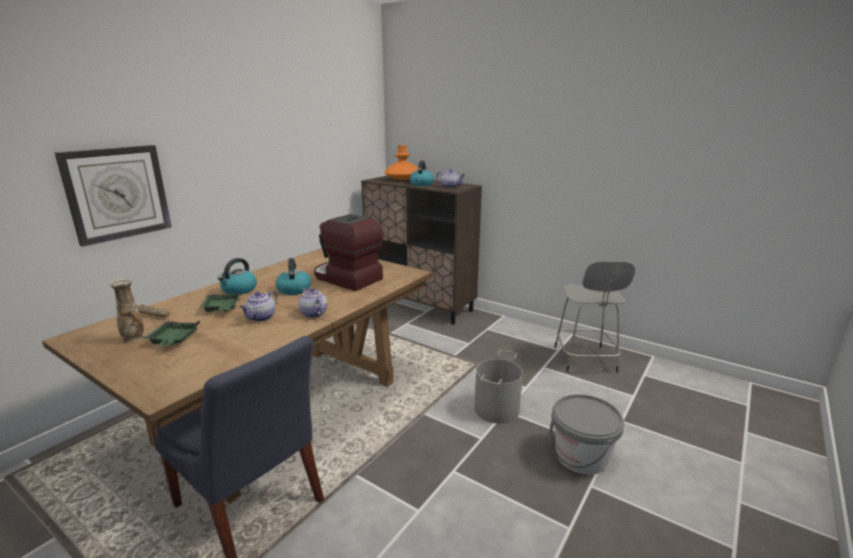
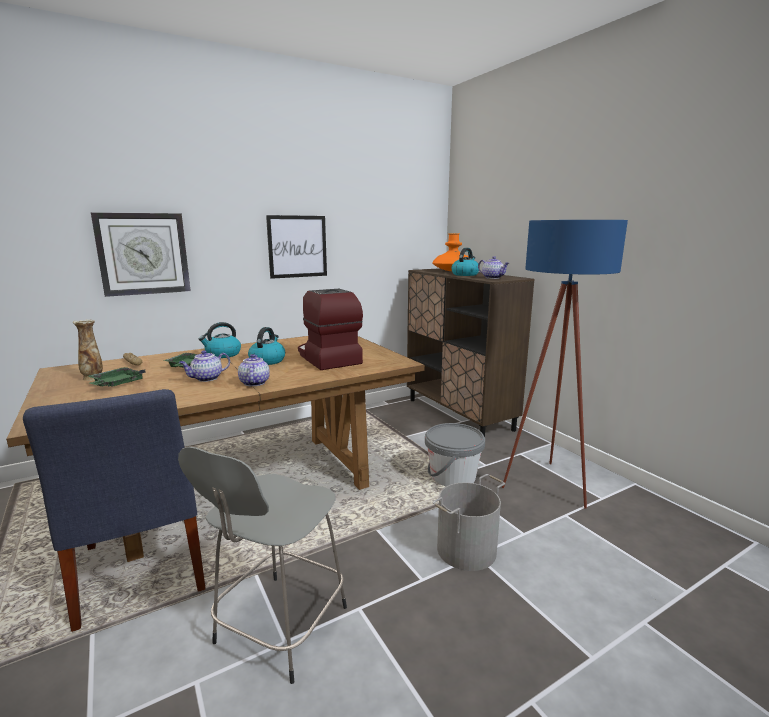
camera: 25 degrees right, 5 degrees down
grey bucket [549,394,624,475] -> grey bucket moved to [425,423,485,486]
grey stool [554,262,635,372] -> grey stool moved to [178,447,347,684]
none -> picture [266,215,327,279]
none -> blue floor lamp [502,220,628,509]

